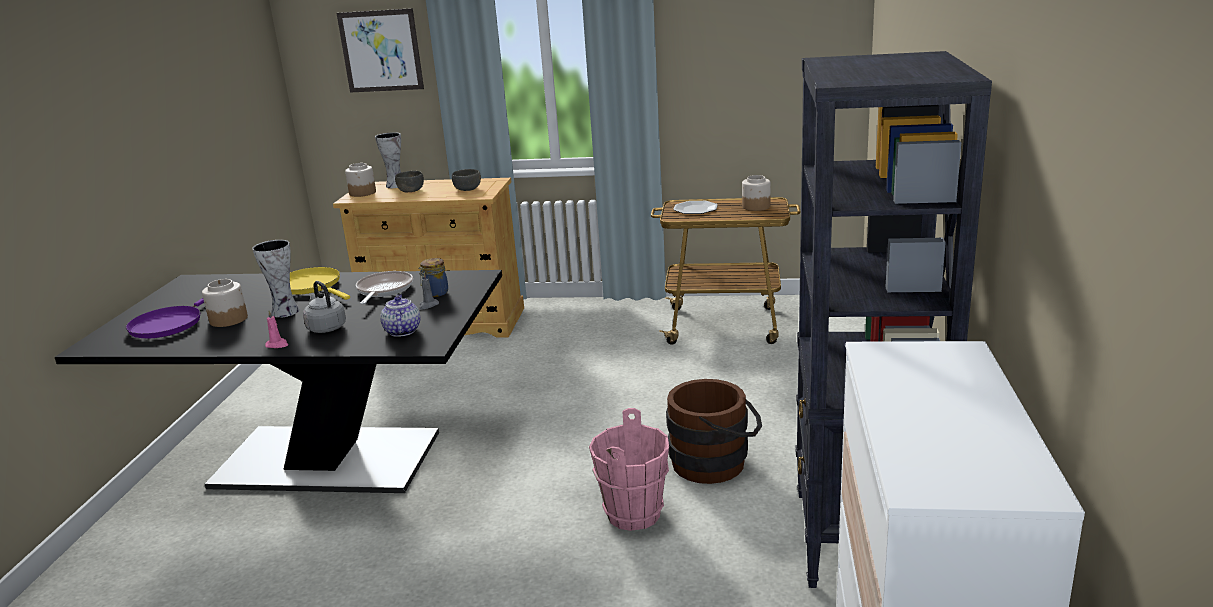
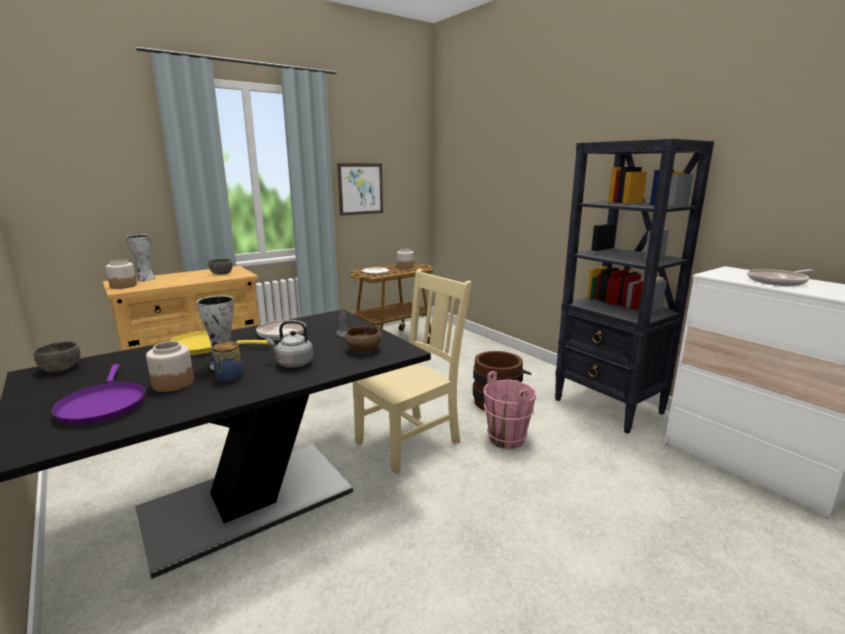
camera: 45 degrees left, 5 degrees down
pink candle [265,311,288,348] -> none
picture [337,8,424,92] -> picture moved to [337,163,383,216]
teapot [380,295,420,337] -> brown bowl [345,326,382,352]
grey bowl [395,171,424,192] -> grey bowl moved to [34,342,80,372]
jar [419,258,448,297] -> jar moved to [212,341,243,382]
none -> beige chair [353,269,472,474]
none -> frying pan [747,269,814,286]

